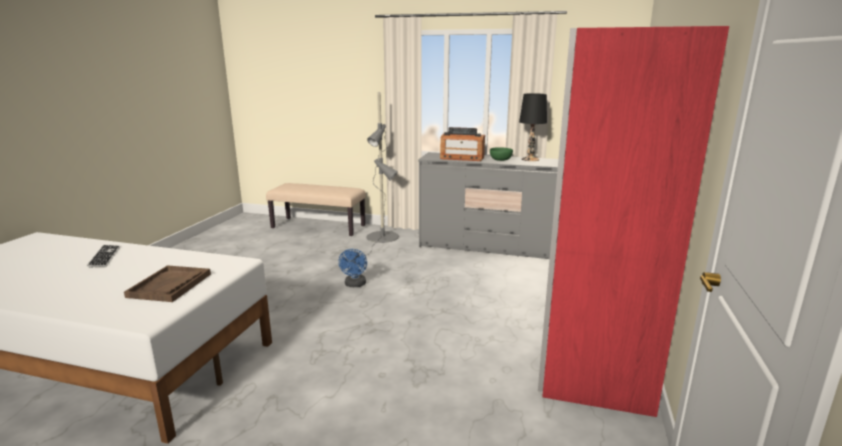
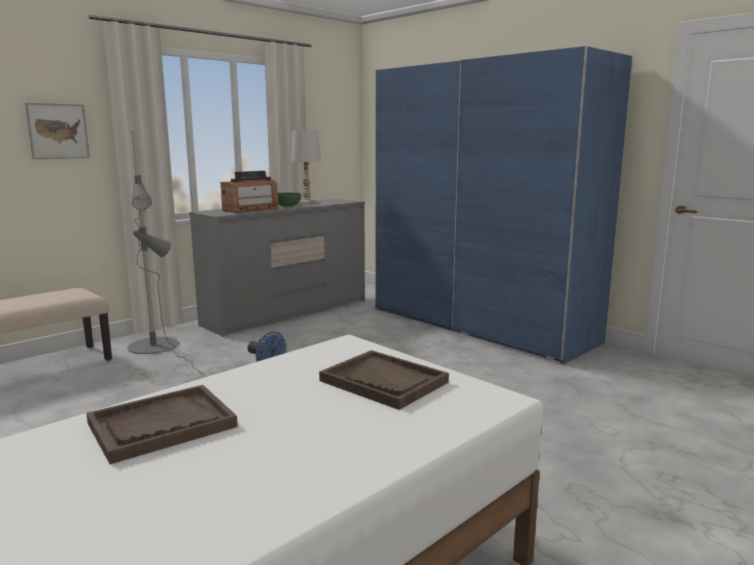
camera: 60 degrees left, 5 degrees down
keyboard [87,245,121,268] -> brown tray [86,385,238,464]
black table lamp [519,93,547,161] -> white table lamp [291,130,321,204]
red wardrobe [538,26,729,417] -> blue wardrobe [375,46,632,364]
none -> picture [25,103,90,159]

